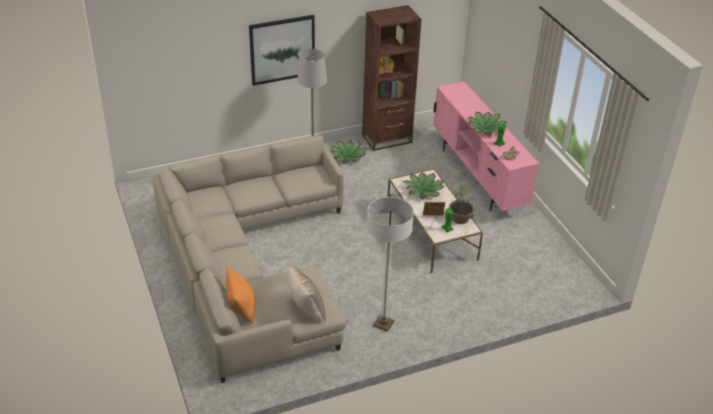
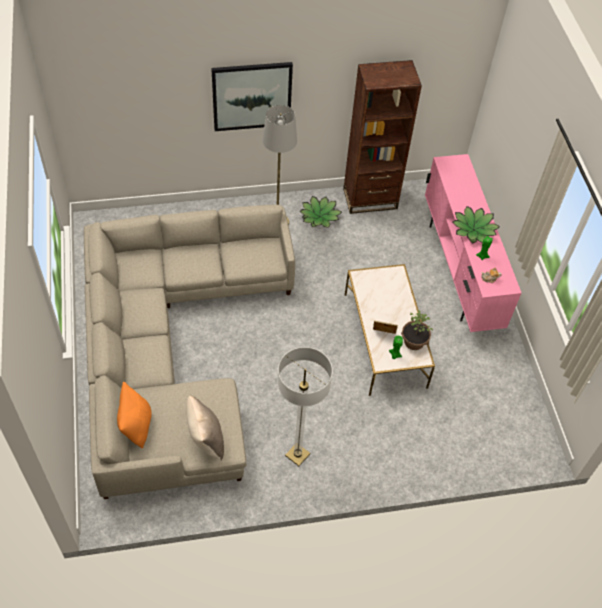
camera: 10 degrees right, 15 degrees up
potted plant [404,172,445,199] -> none

